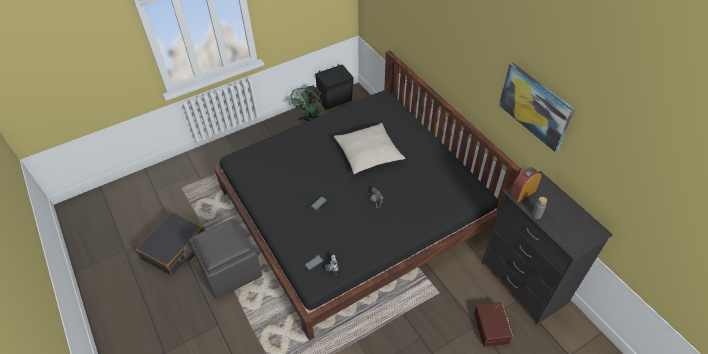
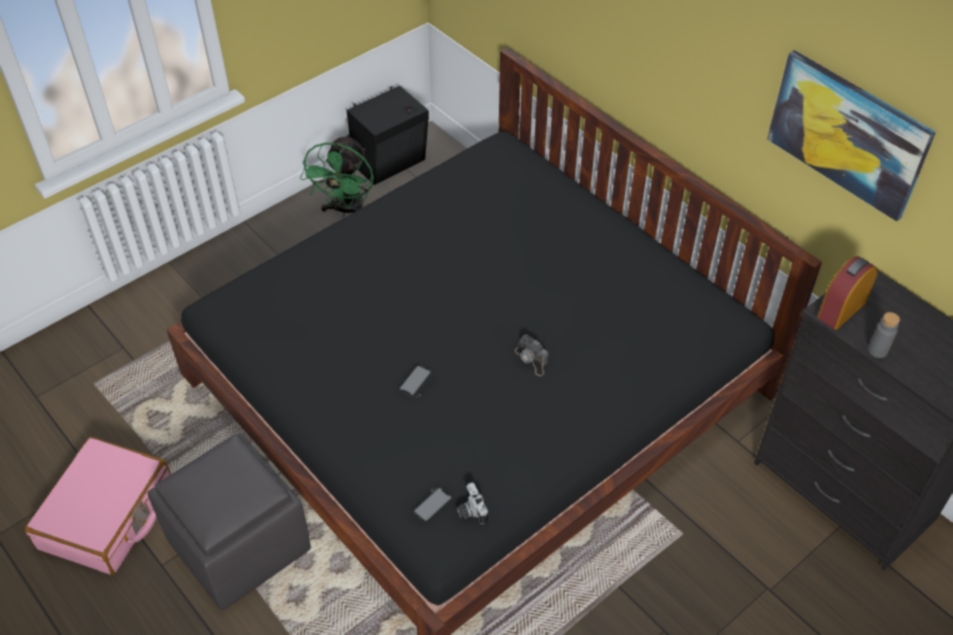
camera: 10 degrees left, 0 degrees up
black suitcase [136,211,205,276] -> pink suitcase [24,437,171,575]
beige pillow [334,123,405,174] -> none
brown storage box [474,302,513,347] -> none

